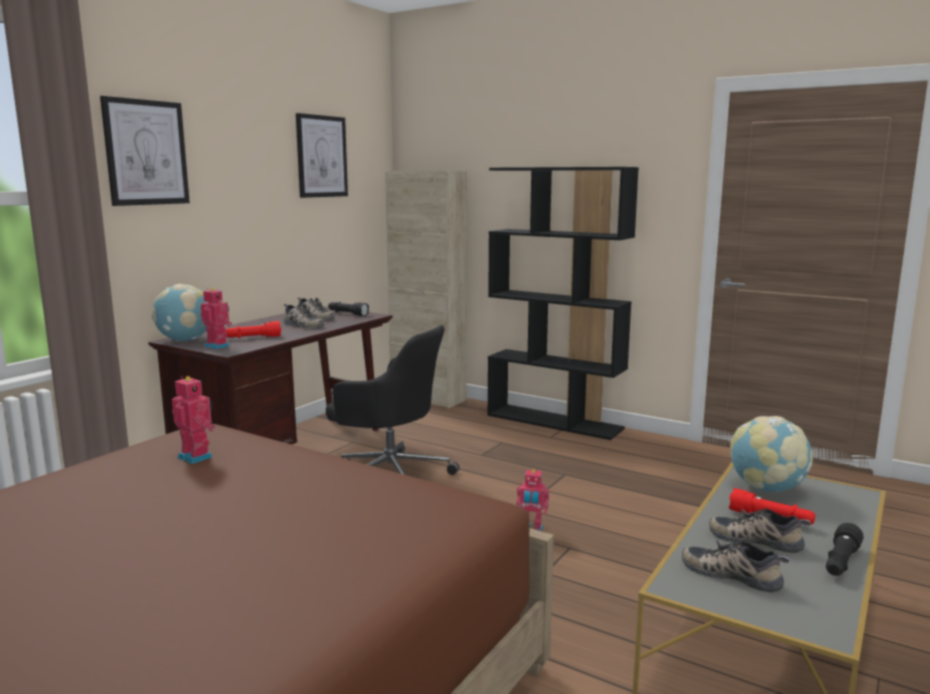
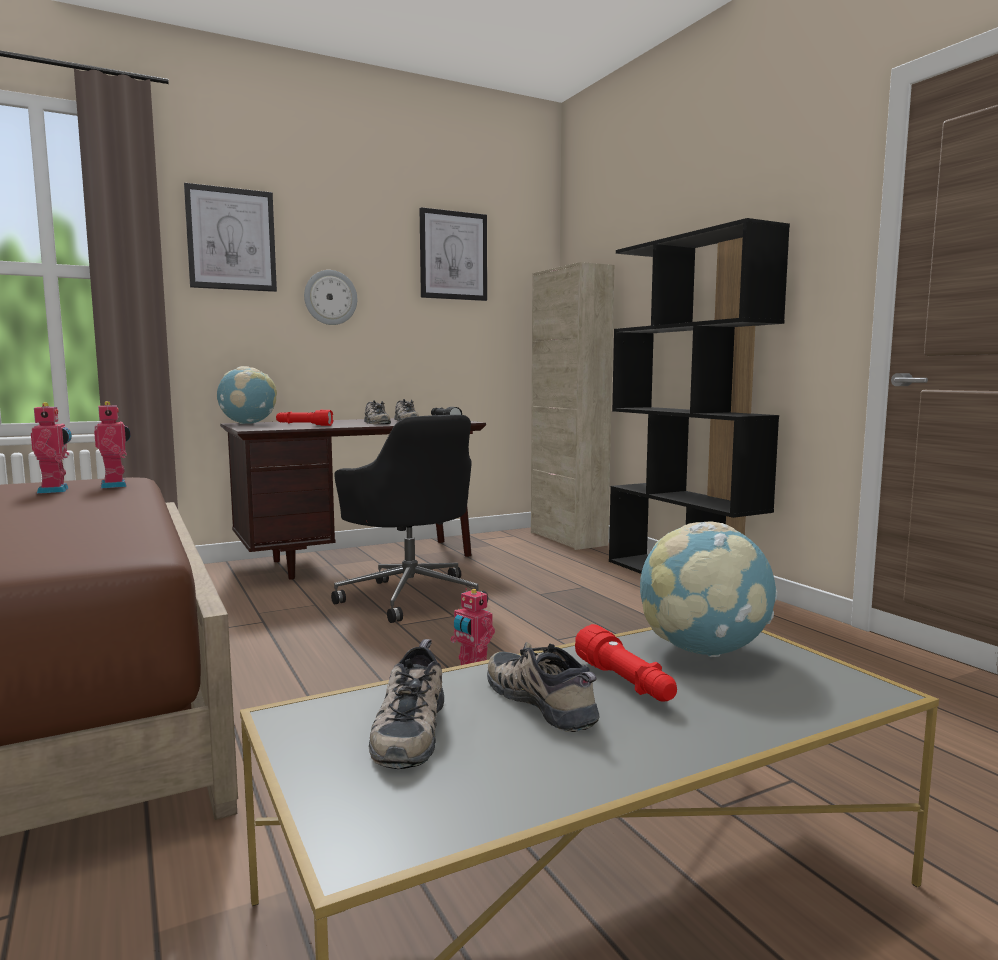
camera: 30 degrees right, 5 degrees down
toy robot [200,288,232,349] -> toy robot moved to [94,401,131,488]
shoe [682,540,790,593] -> shoe turned 150 degrees counterclockwise [369,639,444,769]
black flashlight [826,523,863,576] -> none
none -> wall clock [304,270,357,325]

